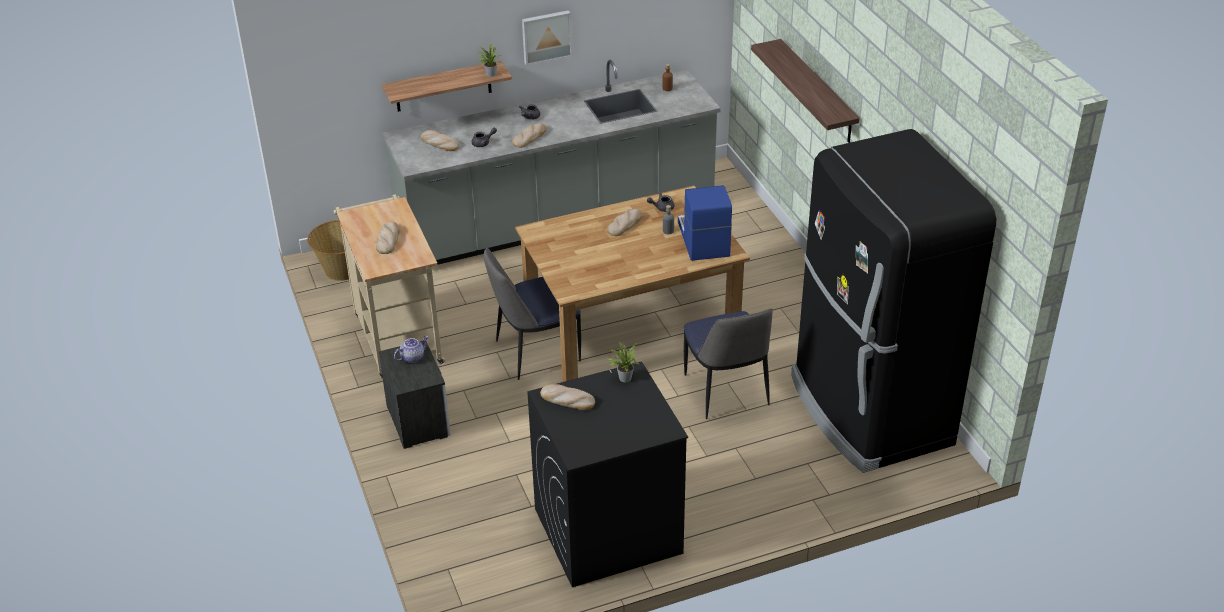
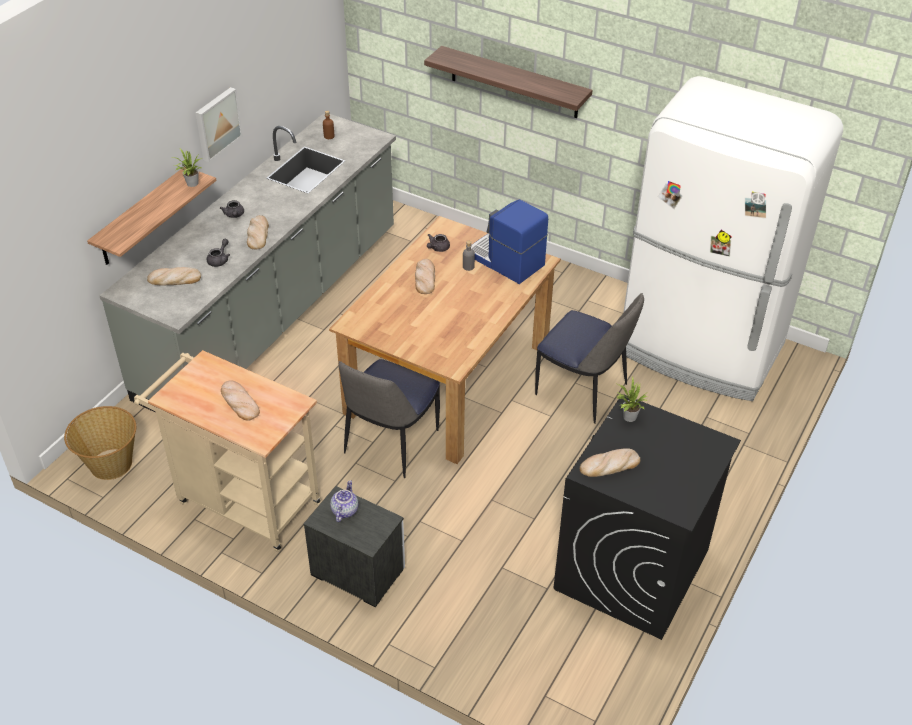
camera: 40 degrees left, 5 degrees up
black fridge [791,129,996,473] -> white fridge [623,76,843,401]

